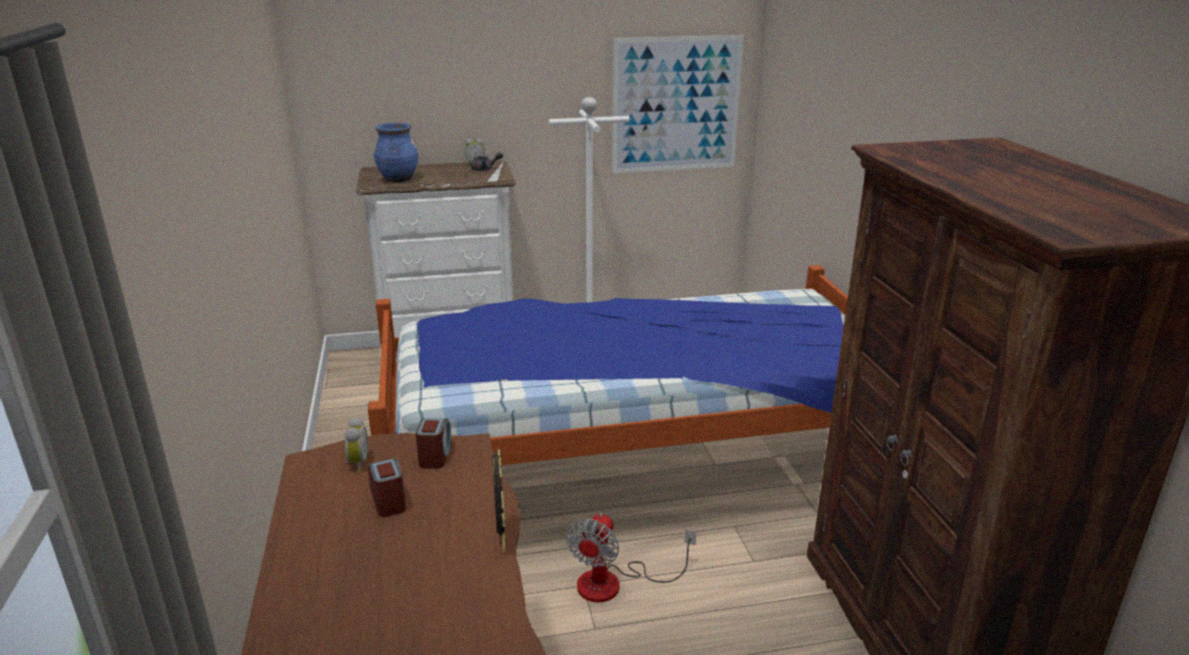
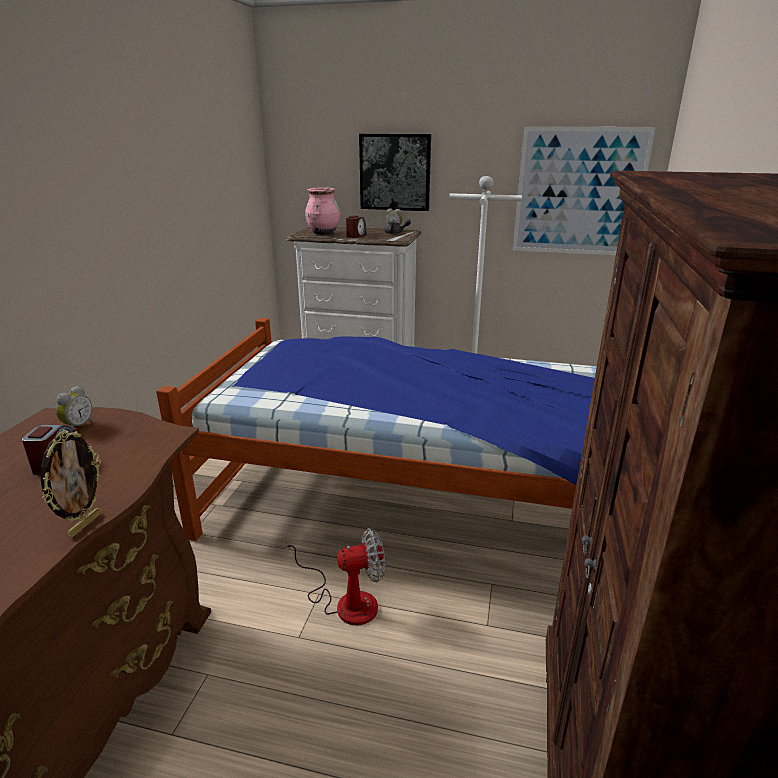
camera: 25 degrees right, 0 degrees up
blue vase [374,123,418,182] -> pink vase [305,187,340,235]
alarm clock [415,418,452,469] -> alarm clock moved to [346,215,366,238]
fan [566,513,696,602] -> fan turned 150 degrees counterclockwise [286,528,386,625]
none -> picture [359,134,431,211]

